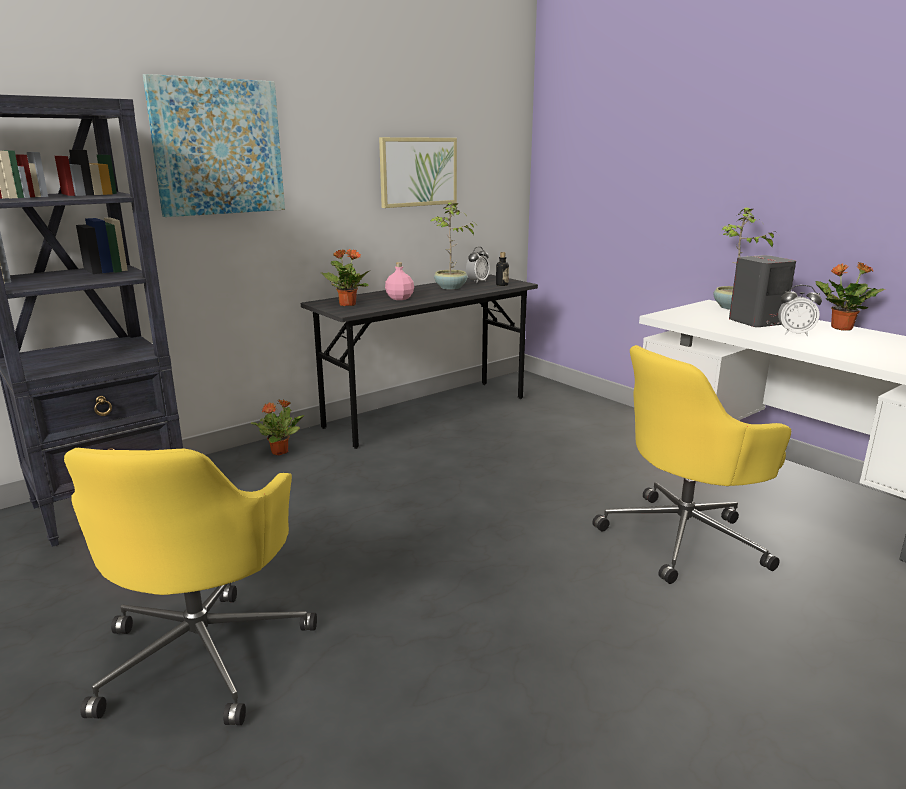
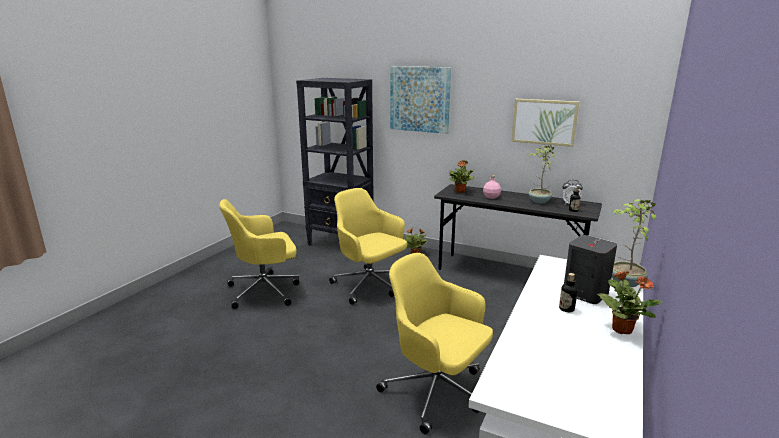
camera: 65 degrees right, 0 degrees up
alarm clock [778,285,822,336] -> bottle [559,273,578,312]
none -> yellow office chair [329,188,407,305]

